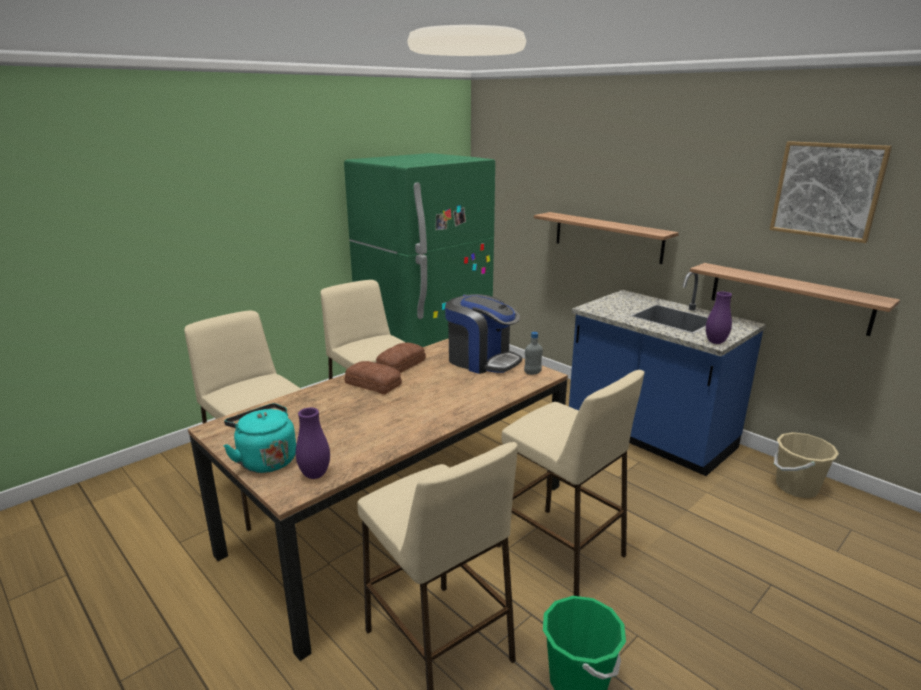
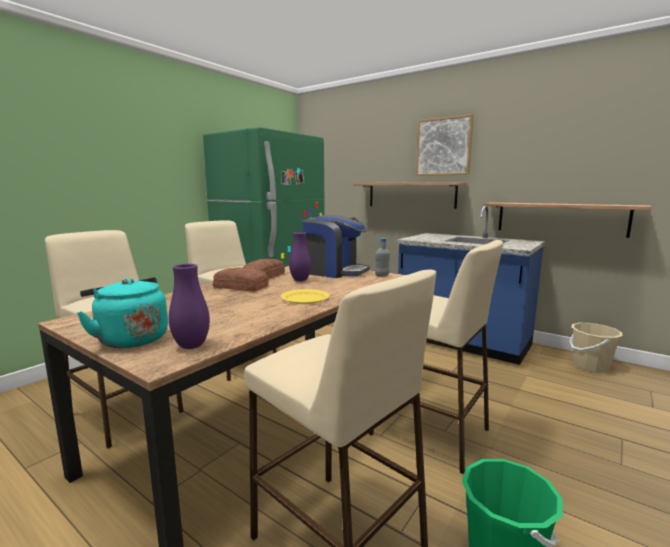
camera: 10 degrees left, 10 degrees down
purple vase [706,291,732,344] -> purple vase moved to [289,232,311,281]
picture [770,141,892,243] -> picture moved to [415,114,474,176]
none -> yellow plate [281,289,330,304]

